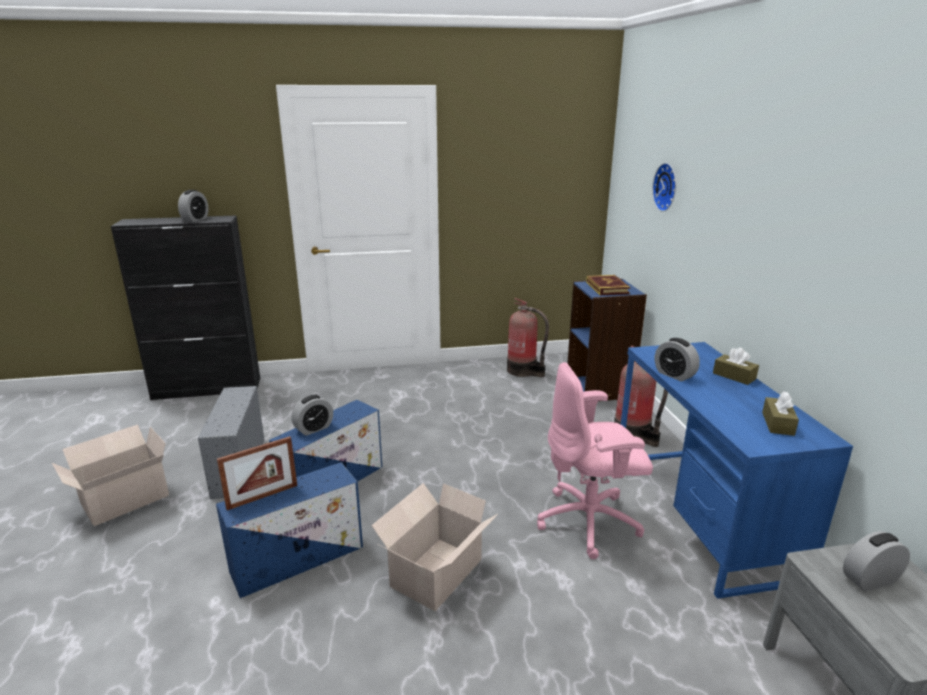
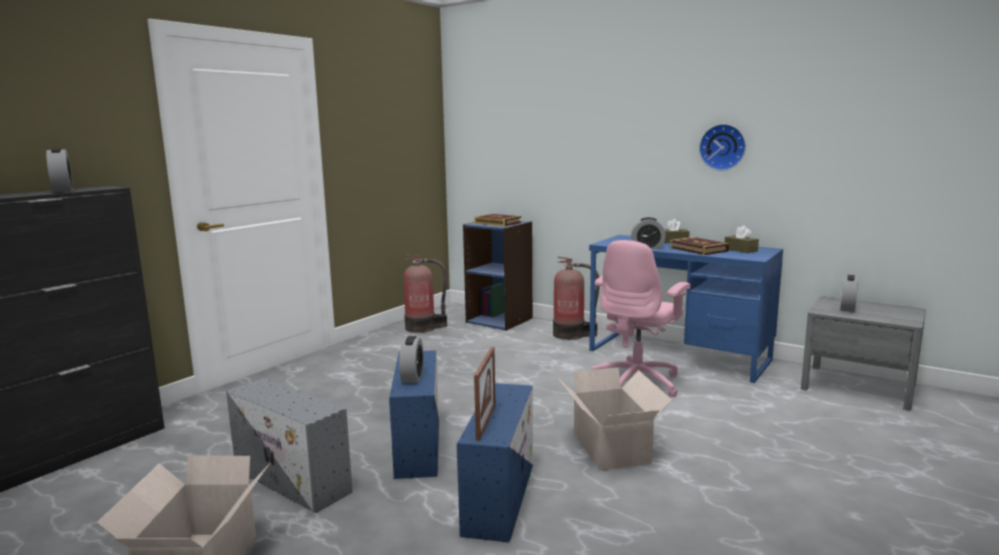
camera: 45 degrees left, 10 degrees down
wall clock [652,163,676,212] -> wall clock moved to [699,124,746,171]
none -> book [669,237,729,255]

